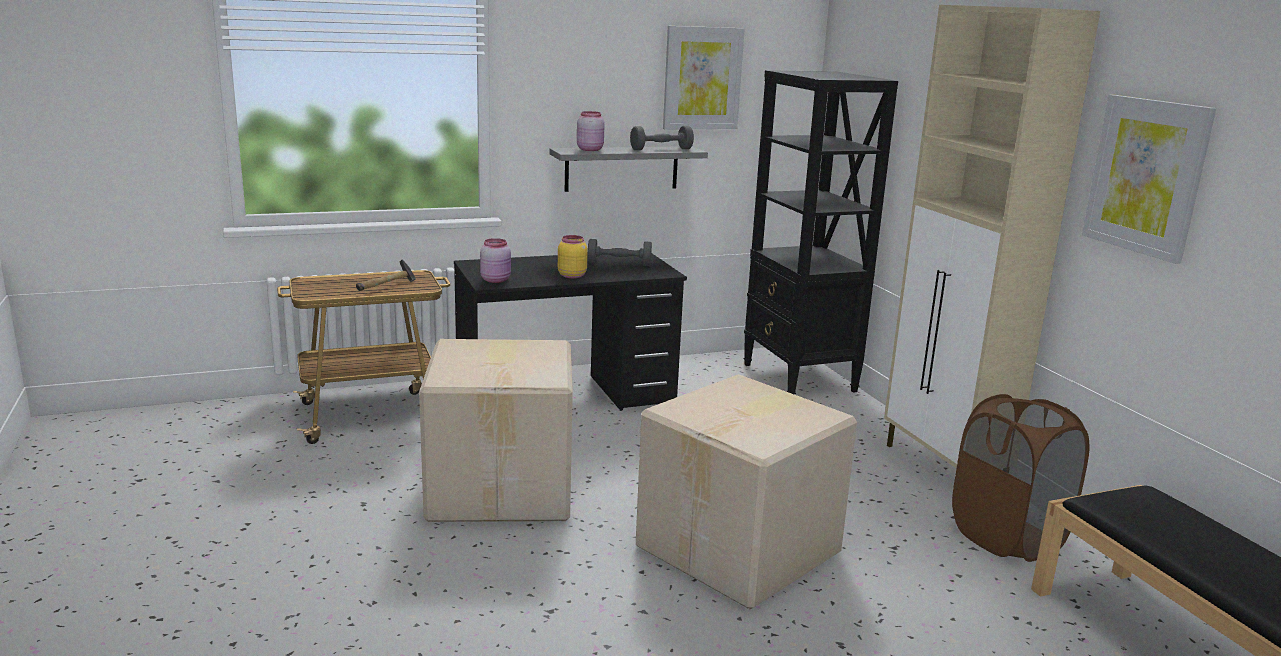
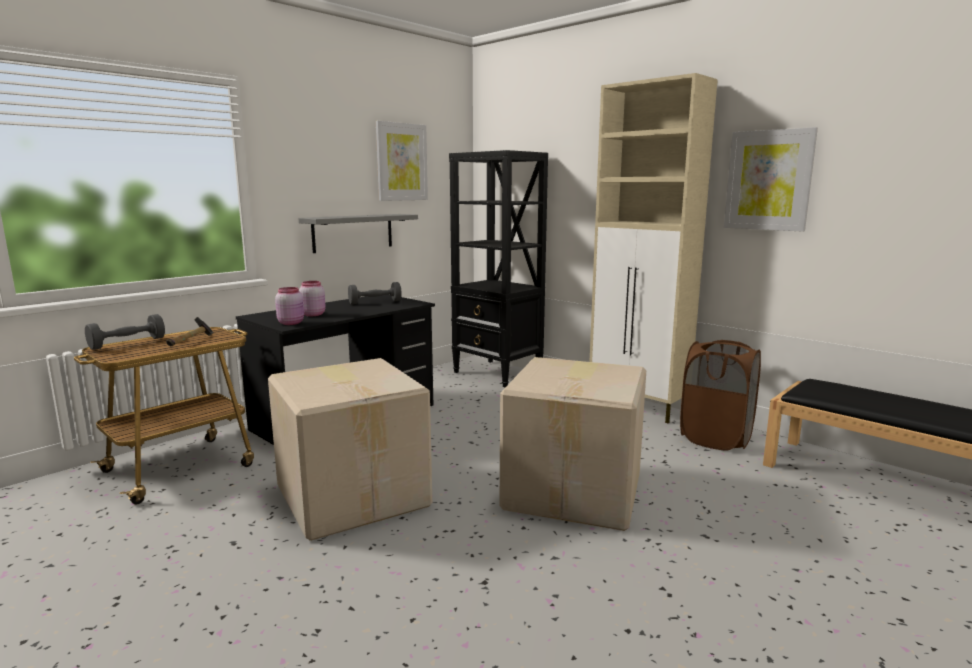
camera: 25 degrees left, 5 degrees down
yellow jar [558,235,588,278] -> none
pink jar [577,111,605,151] -> pink jar moved to [299,281,326,316]
grey dumbbell [630,126,694,150] -> grey dumbbell moved to [85,314,165,350]

